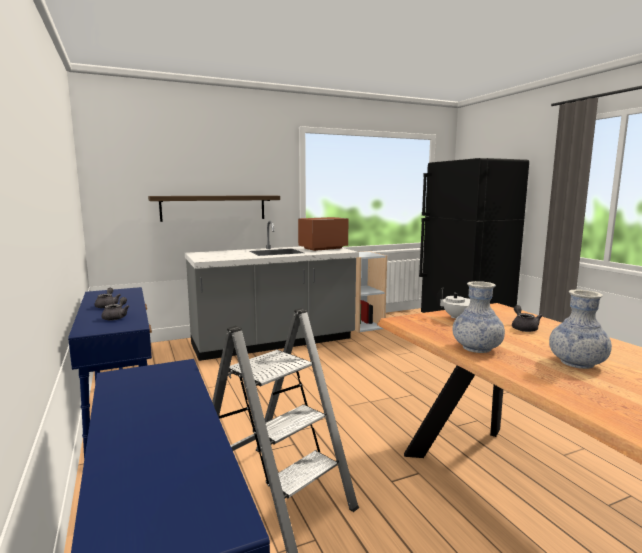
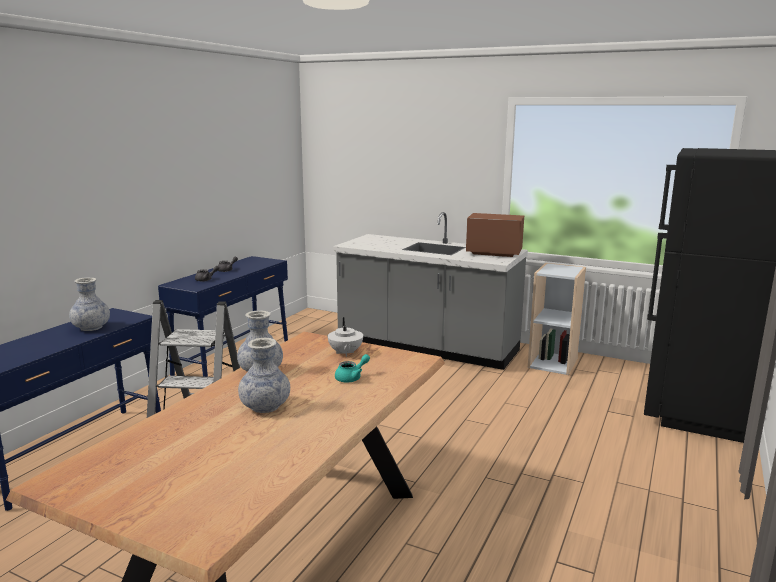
camera: 50 degrees right, 5 degrees up
shelf [148,195,280,222] -> none
grey teapot [512,305,542,332] -> turquoise teapot [335,354,370,383]
none -> vase [69,277,110,331]

